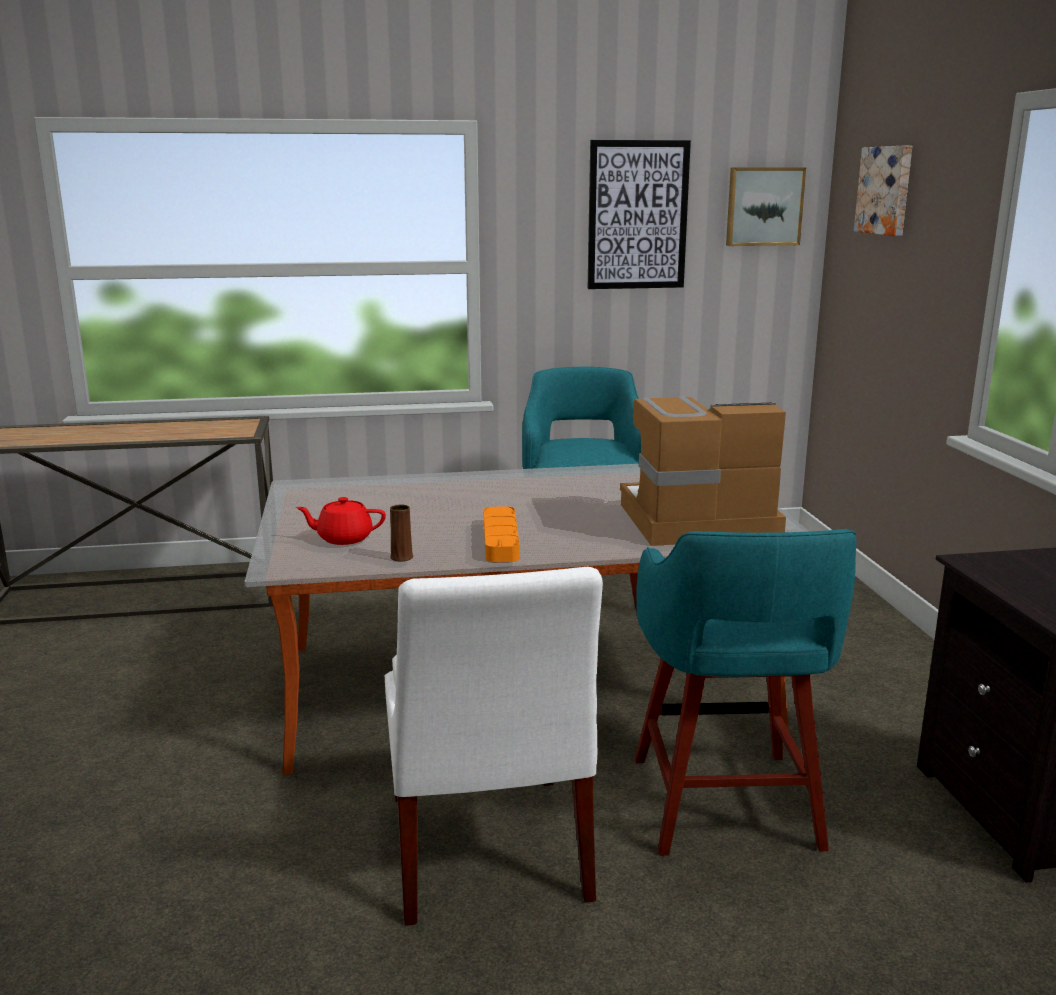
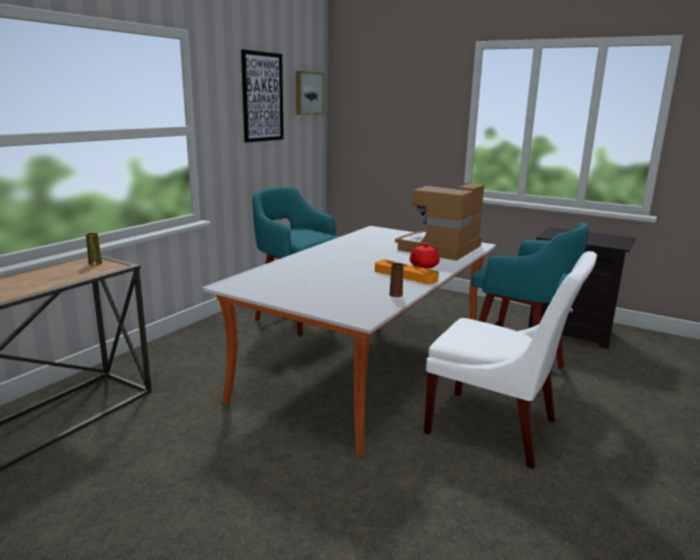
camera: 50 degrees left, 0 degrees up
red teapot [296,497,386,545] -> red teapot moved to [410,243,440,268]
picture [854,146,912,236] -> none
none -> yellow vase [86,233,102,265]

